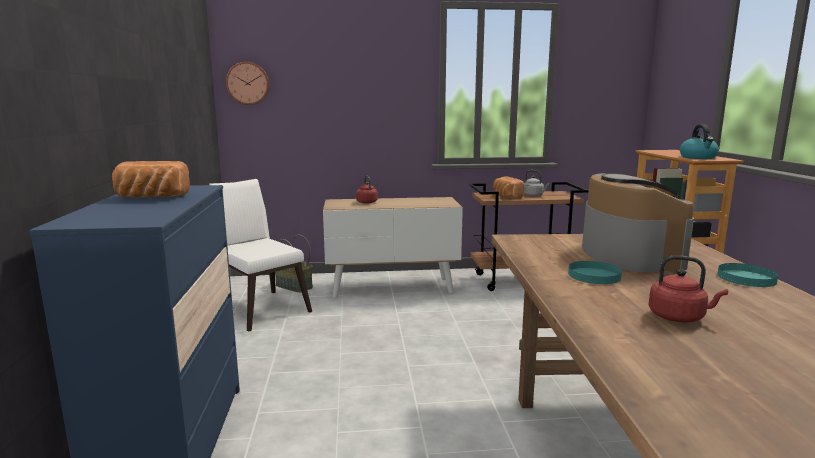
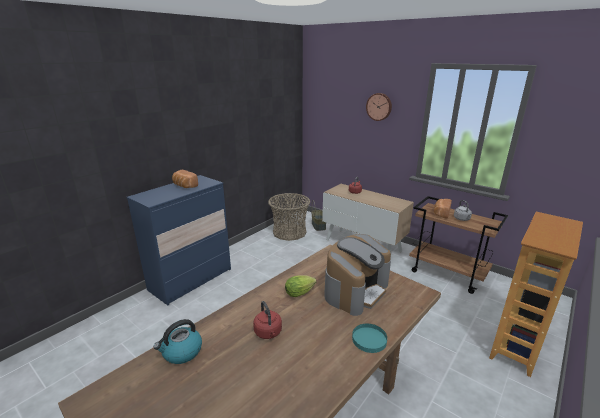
camera: 45 degrees right, 10 degrees up
white chair [209,179,312,332] -> basket [268,193,310,241]
wall clock [226,62,270,105] -> wall clock moved to [366,93,392,121]
turquoise plate [568,261,622,284] -> lettuce [285,275,317,297]
kettle [680,124,719,159] -> kettle moved to [154,319,202,364]

